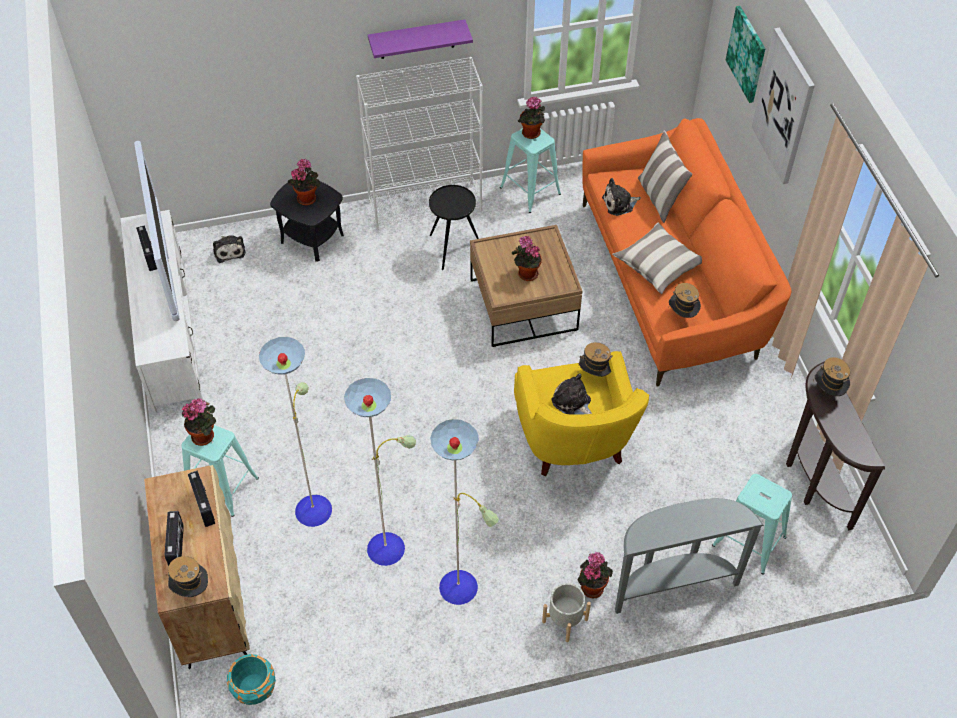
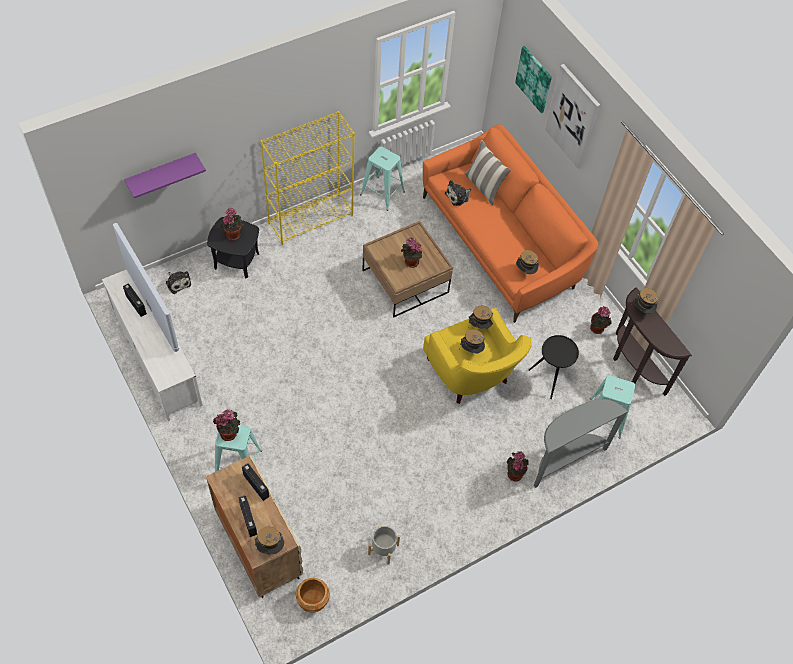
camera: 20 degrees left, 5 degrees up
turquoise planter [227,654,276,705] -> brown planter [296,577,330,613]
floor lamp [259,337,499,605] -> none
white bookcase [356,57,483,230] -> yellow bookcase [260,111,355,245]
purple shelf [368,19,473,59] -> purple shelf moved to [124,153,206,198]
black side table [429,185,479,270] -> black side table moved to [529,335,579,399]
potted plant [518,97,545,139] -> potted plant moved to [590,306,612,334]
grey planter [542,583,591,642] -> grey planter moved to [368,525,400,565]
plush toy [551,373,592,415] -> hat [460,329,485,353]
pillow [612,223,702,294] -> none

